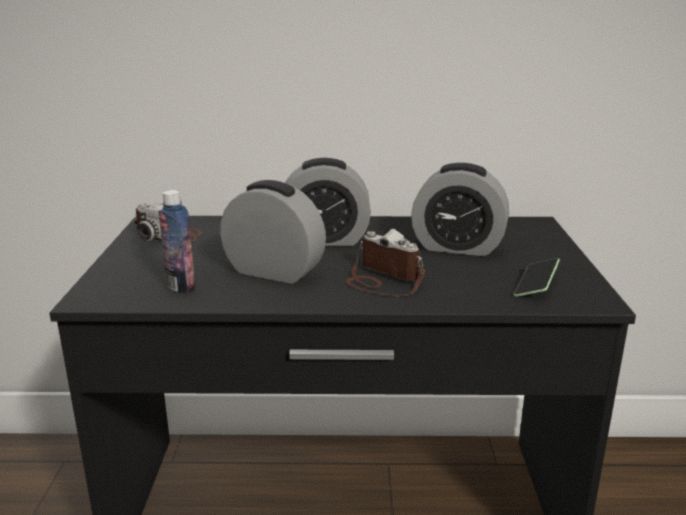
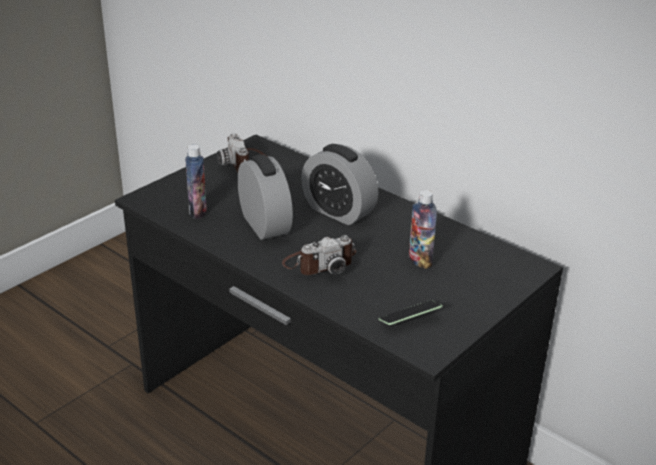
camera: 40 degrees right, 10 degrees up
camera [346,228,425,296] -> camera turned 75 degrees clockwise [282,235,356,275]
alarm clock [411,163,509,256] -> bottle [409,190,437,269]

